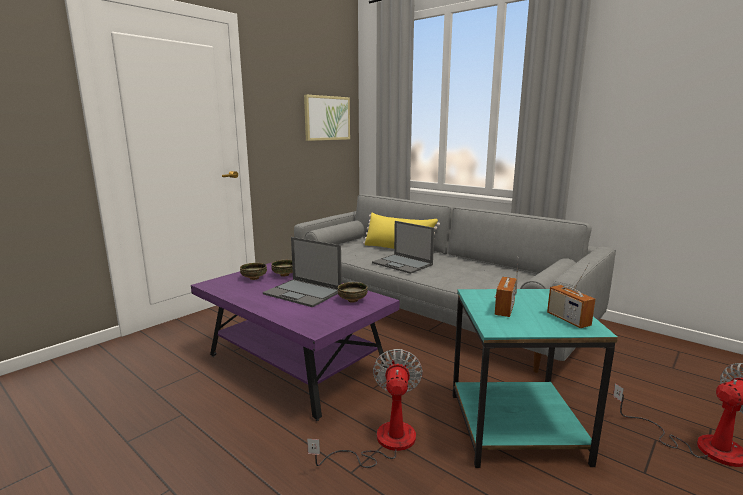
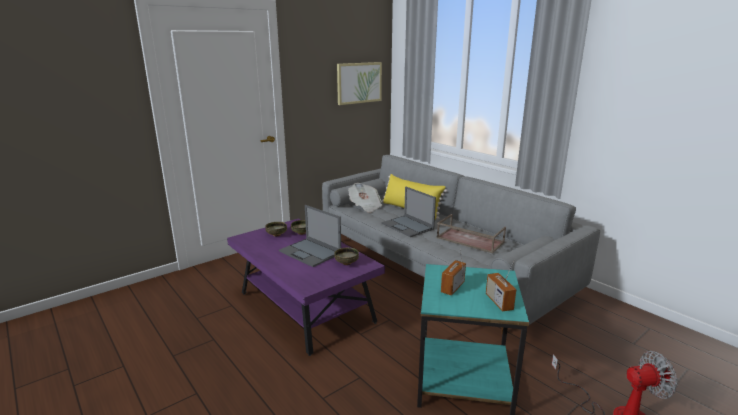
camera: 10 degrees right, 5 degrees up
fan [307,349,423,468] -> none
none -> newspaper [348,183,383,213]
none -> brown tray [436,214,506,253]

